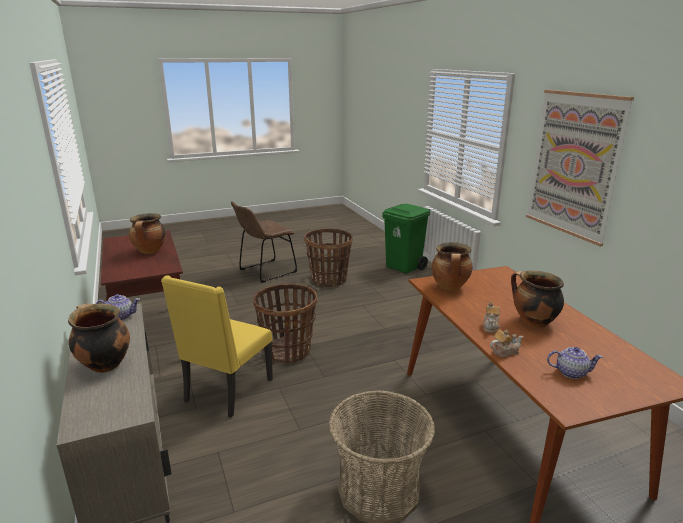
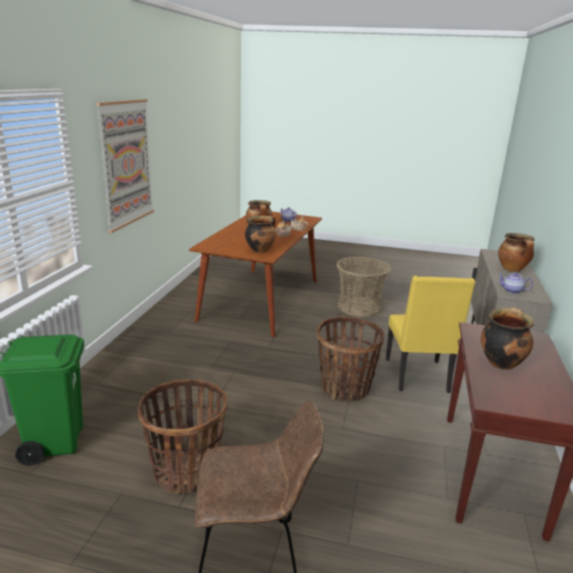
camera: 145 degrees left, 0 degrees up
yellow chair [161,275,273,418] -> yellow chair turned 120 degrees clockwise [386,276,475,393]

